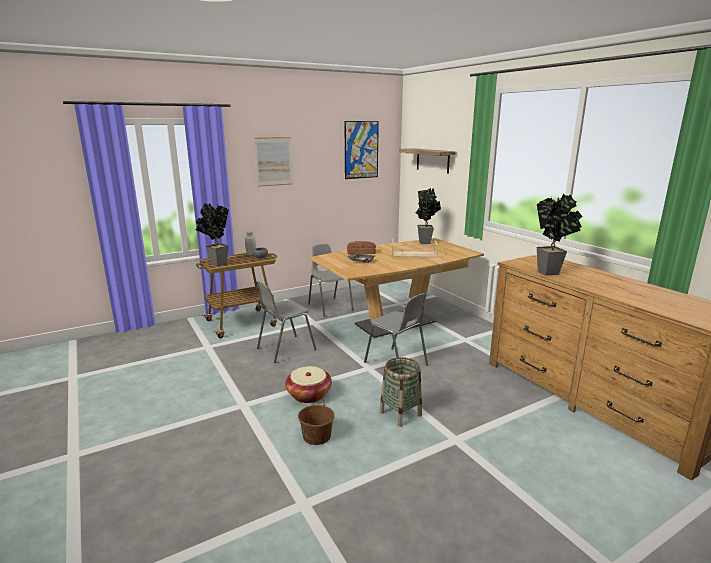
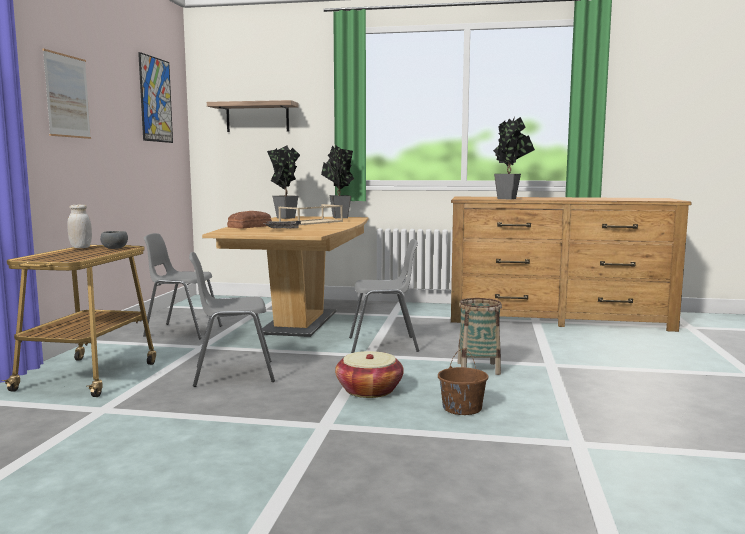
camera: 50 degrees left, 10 degrees down
potted plant [195,203,229,266] -> potted plant moved to [321,145,354,218]
grey chair [256,281,317,363] -> grey chair turned 75 degrees clockwise [189,252,275,387]

